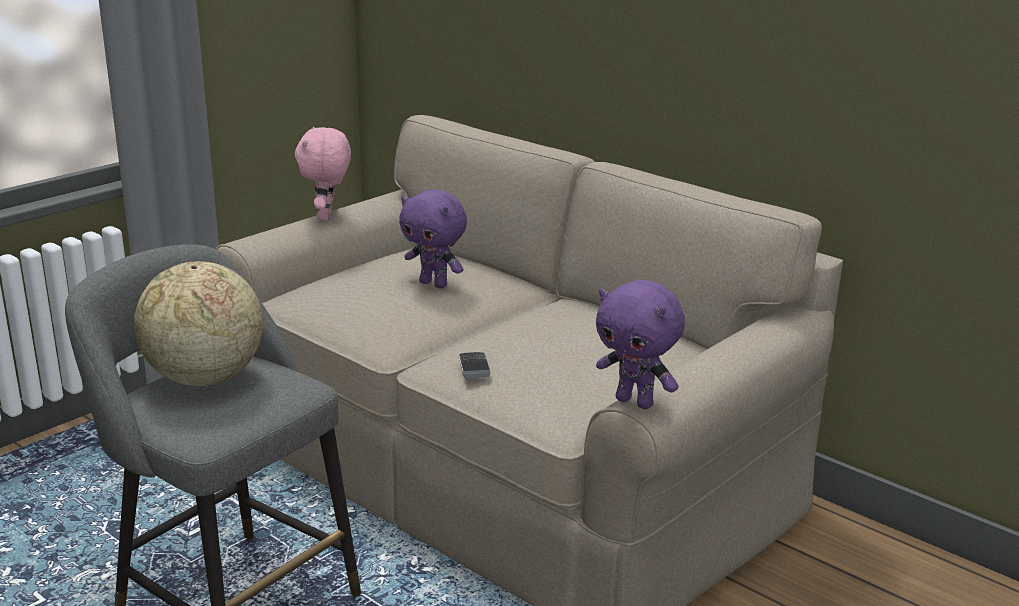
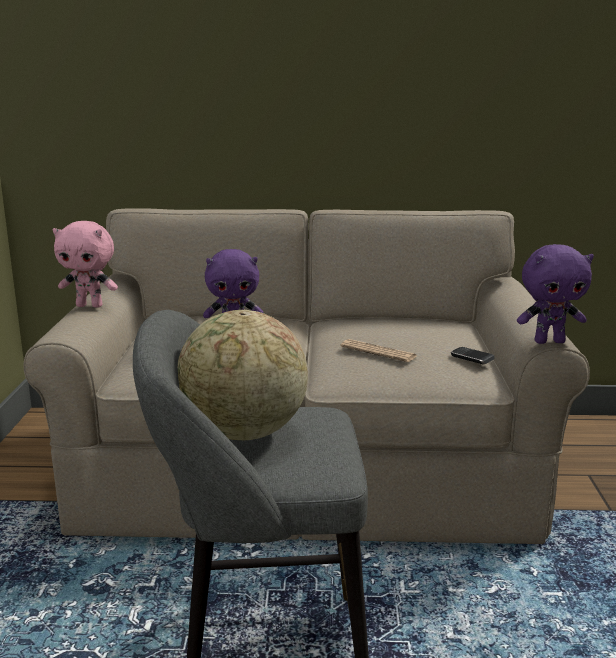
camera: 40 degrees left, 5 degrees down
pink plush toy [295,127,351,221] -> pink plush toy turned 45 degrees counterclockwise [53,221,118,308]
phone [458,352,490,379] -> phone moved to [451,347,494,365]
none -> newspaper [341,339,417,362]

